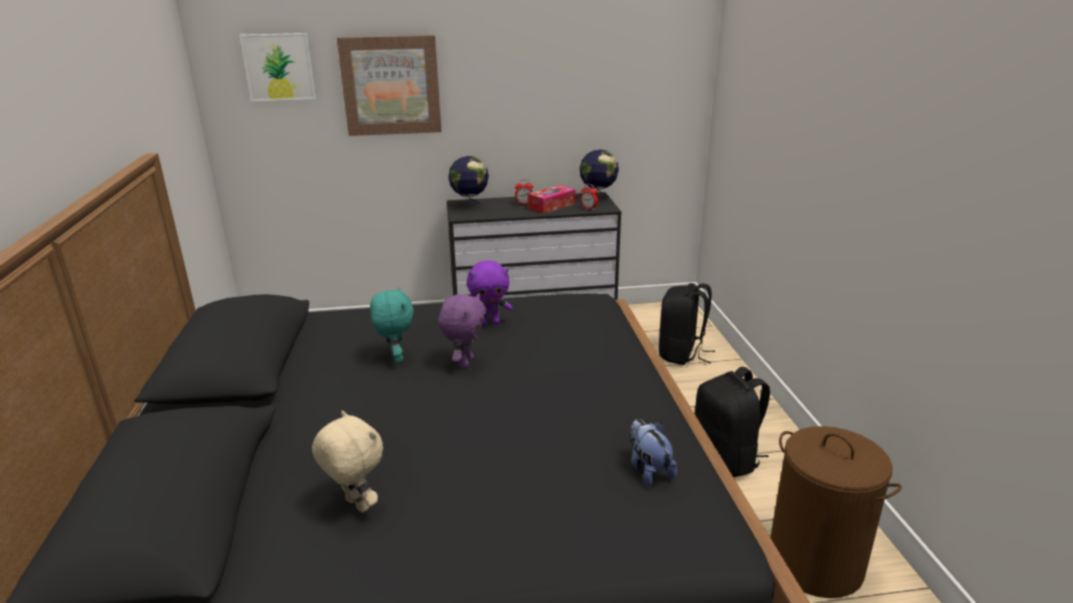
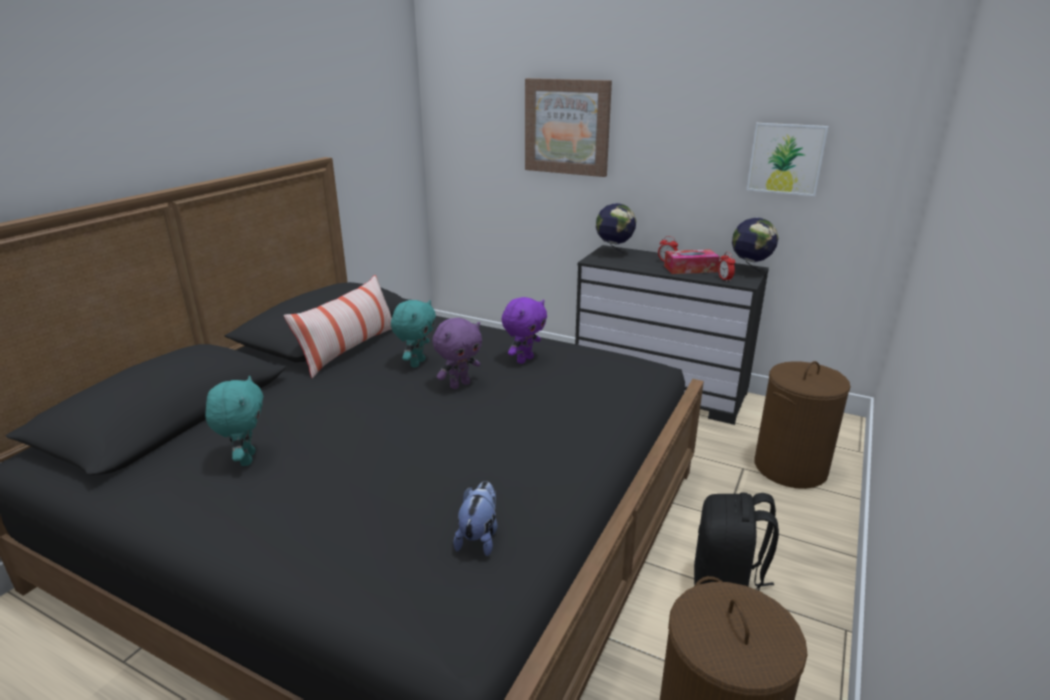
camera: 35 degrees right, 0 degrees up
picture [239,33,316,102] -> picture moved to [747,123,829,196]
beige plush toy [312,410,383,513] -> turquoise plush toy [205,376,263,466]
purple plush toy [467,260,513,326] -> purple plush toy turned 75 degrees counterclockwise [501,297,547,364]
black backpack [659,283,715,365] -> brown laundry basket [754,361,851,489]
none -> pillow [284,275,392,378]

